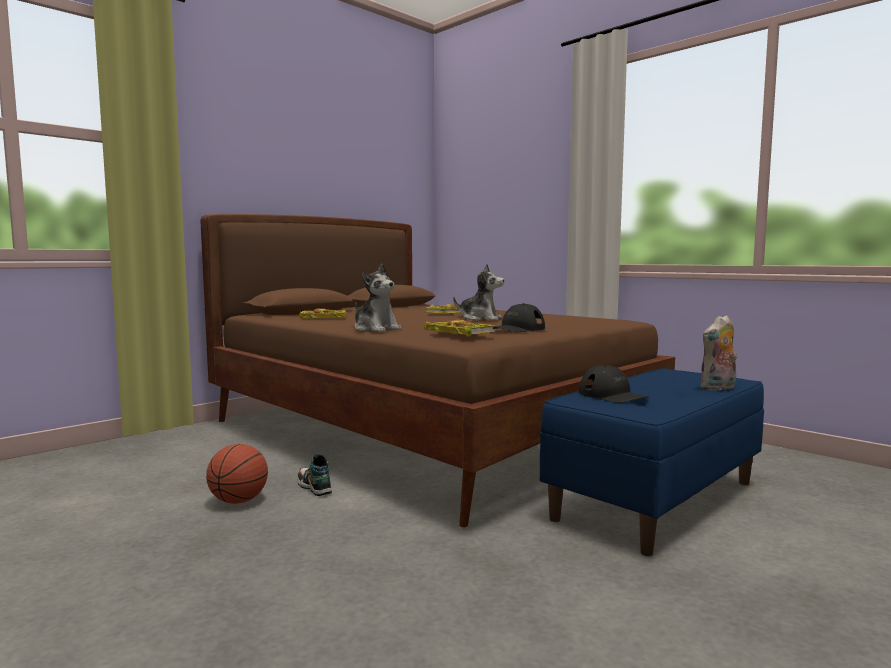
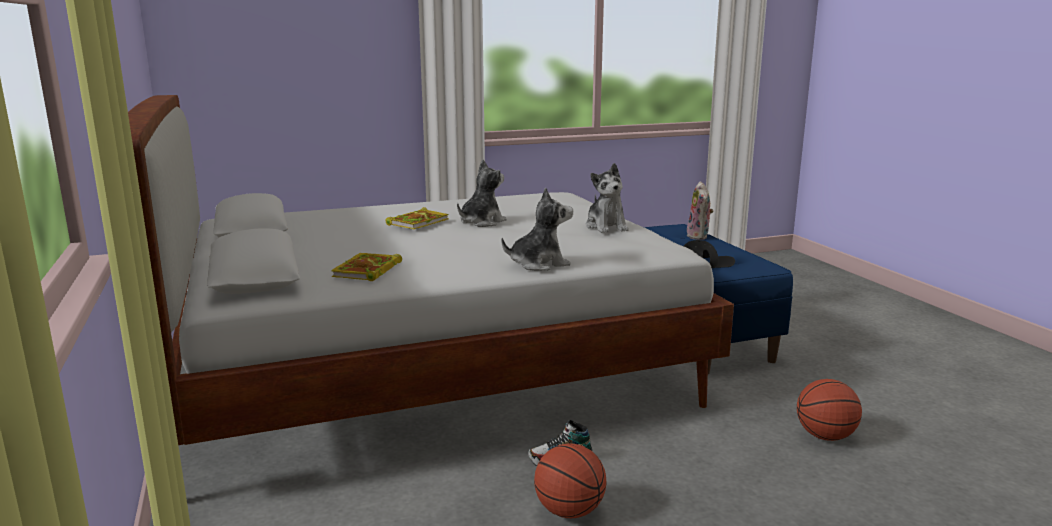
camera: 65 degrees left, 10 degrees up
brown bed [200,214,675,527] -> white bed [128,95,734,445]
book [424,320,495,337] -> none
black cap [493,303,545,332] -> plush toy [586,163,629,233]
none -> basketball [797,379,862,441]

